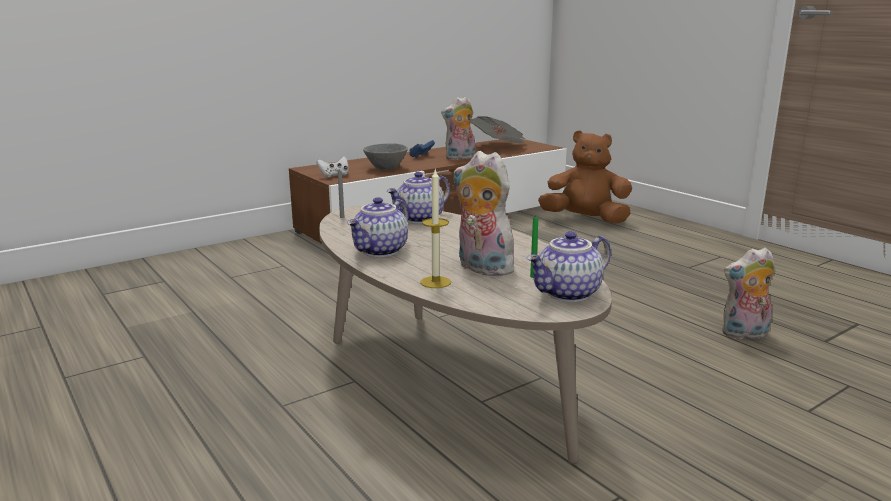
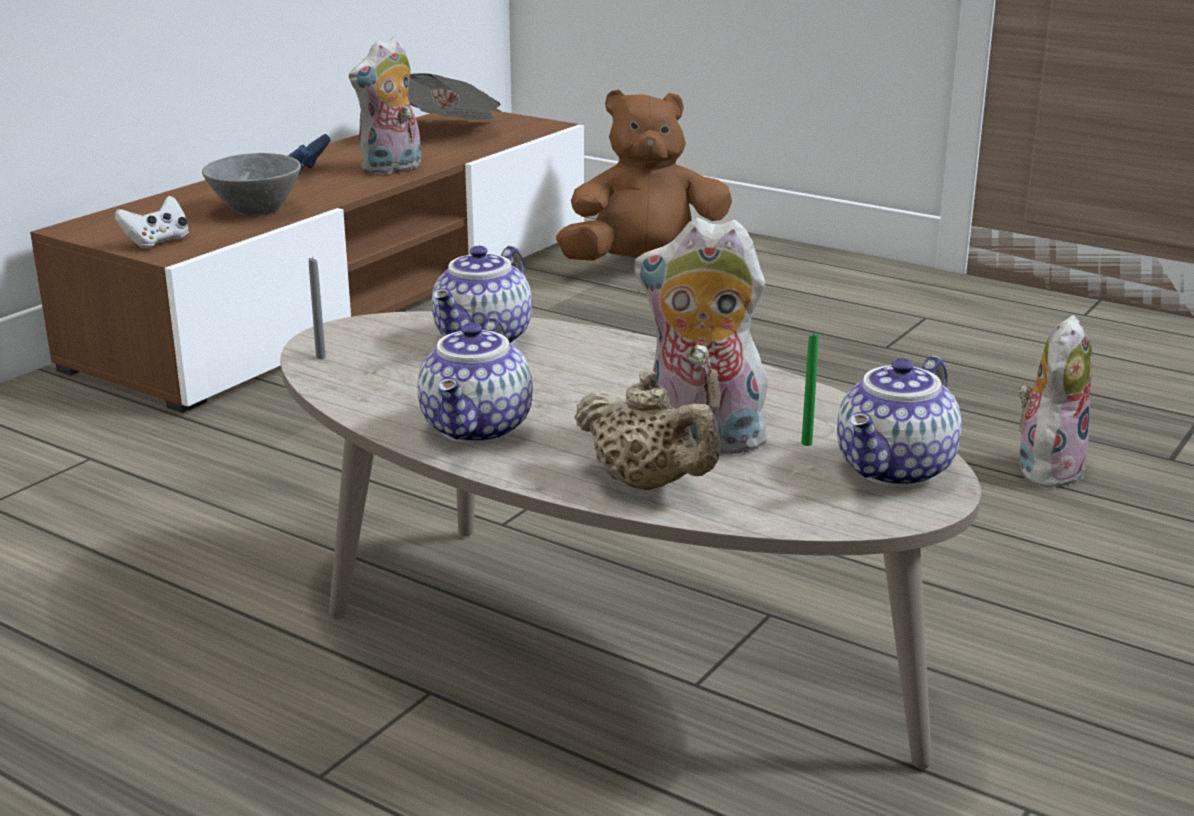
camera: 20 degrees left, 5 degrees up
candle [420,168,451,288] -> beige teapot [574,370,721,490]
plush toy [722,247,775,339] -> plush toy turned 150 degrees clockwise [1015,315,1092,488]

